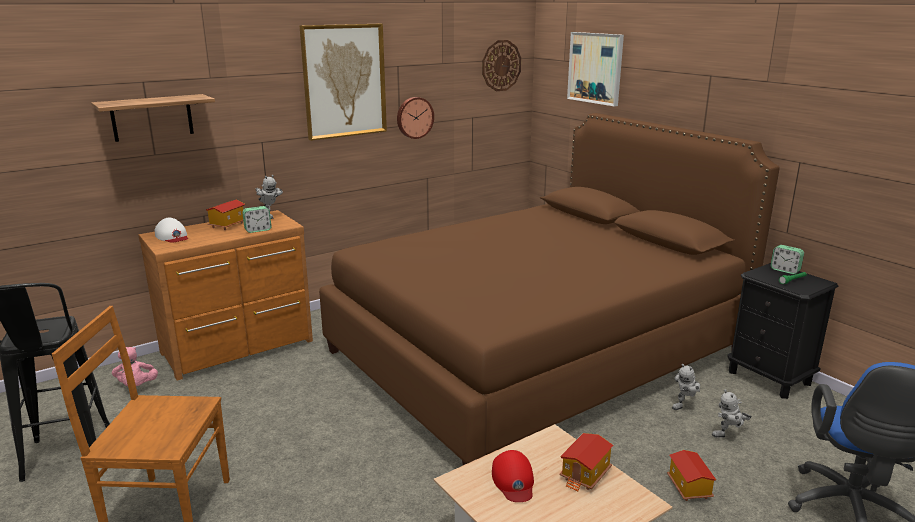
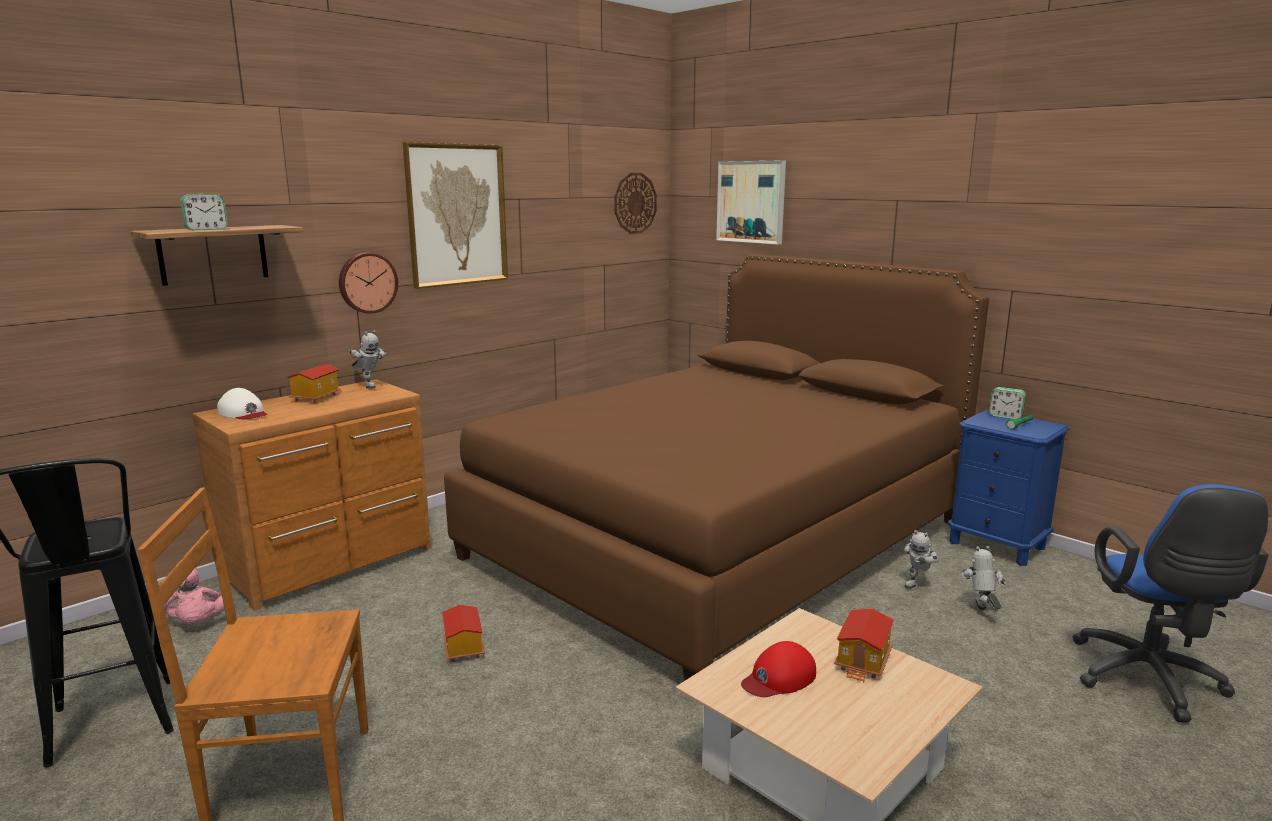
camera: 10 degrees left, 5 degrees down
alarm clock [242,206,272,233] -> alarm clock moved to [180,194,228,231]
wall clock [397,97,434,139] -> wall clock moved to [339,253,398,314]
red cap [492,450,534,502] -> red cap turned 75 degrees clockwise [741,641,816,697]
toy house [667,450,716,501] -> toy house moved to [442,605,485,662]
toy robot [712,389,752,438] -> toy robot turned 120 degrees clockwise [962,546,1006,610]
black nightstand [727,263,839,399] -> blue nightstand [947,410,1069,566]

